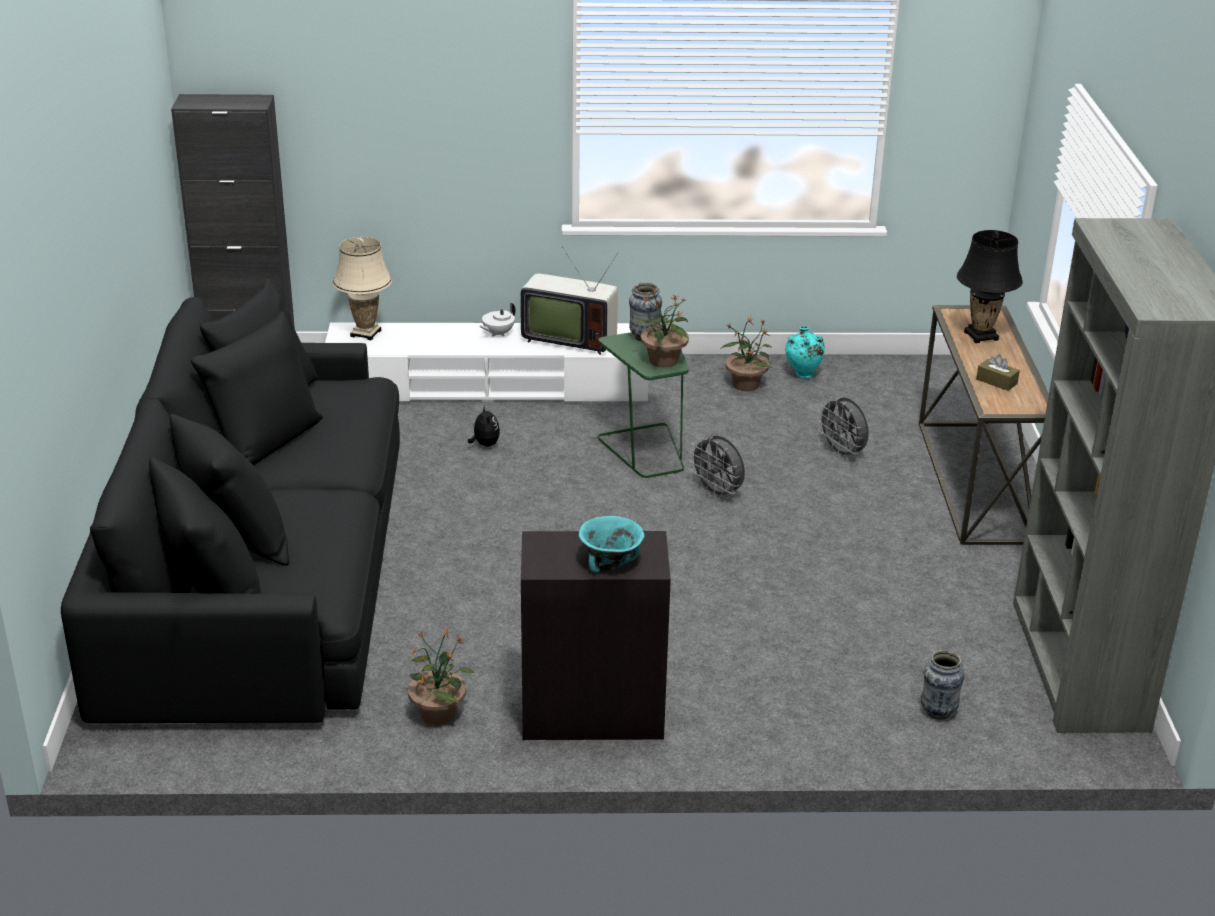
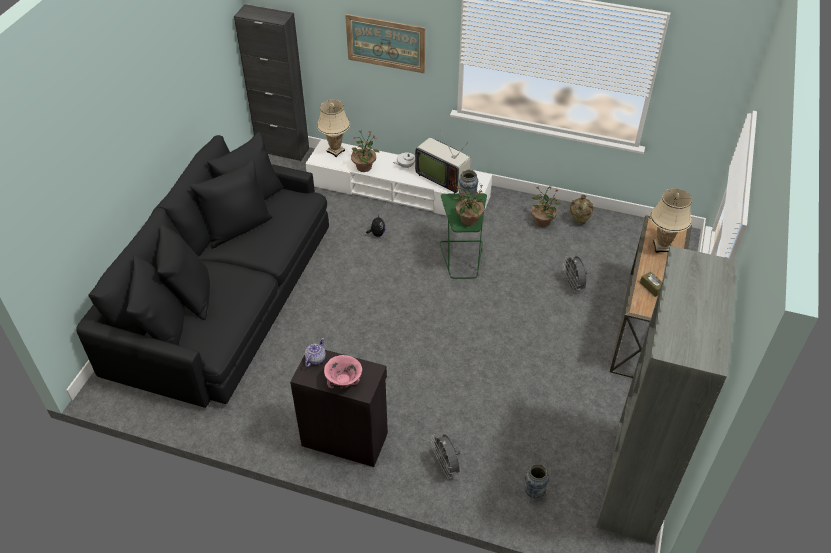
camera: 20 degrees right, 15 degrees up
potted plant [408,628,474,725] -> potted plant moved to [351,130,380,172]
turquoise bowl [579,516,645,573] -> pink bowl [324,355,362,388]
grey fan [689,436,745,500] -> grey fan moved to [431,434,460,479]
turquoise vase [785,326,825,379] -> beige vase [570,195,594,225]
black table lamp [957,230,1023,343] -> beige table lamp [650,188,692,253]
none -> teapot [305,338,326,367]
none -> picture [345,14,425,73]

